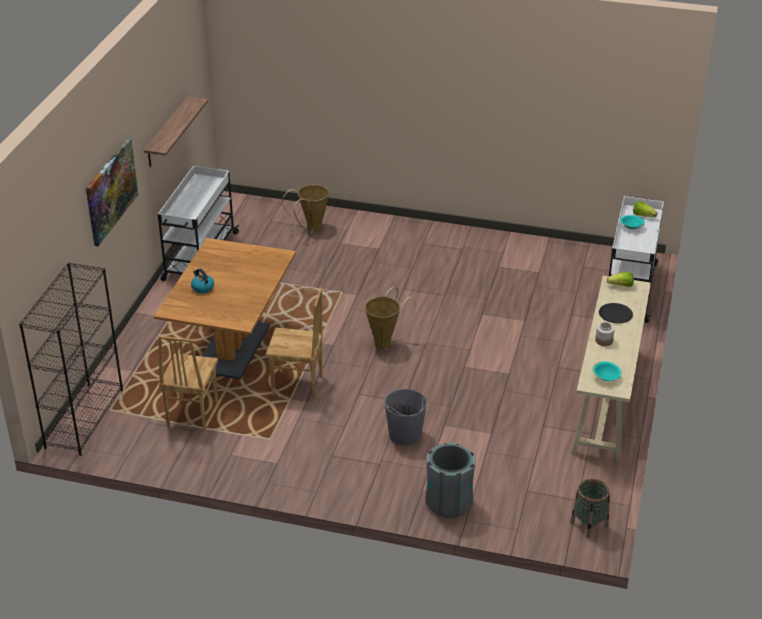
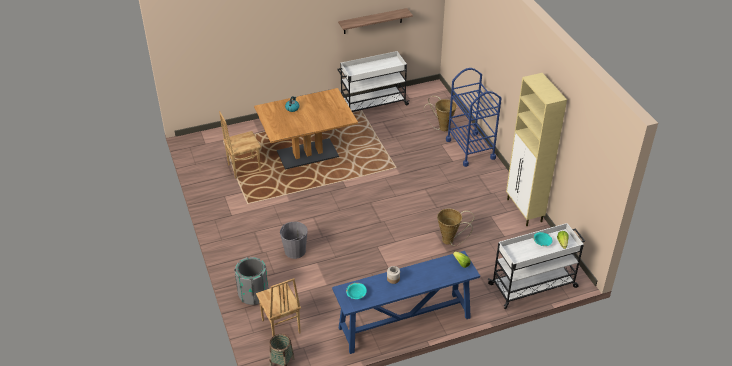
camera: 55 degrees right, 5 degrees up
black bookcase [19,262,123,456] -> none
picture [86,138,138,246] -> none
brown chair [265,287,323,399] -> brown chair moved to [256,278,301,336]
basket [365,287,416,349] -> basket moved to [437,209,474,246]
beige console table [571,276,651,463] -> blue console table [332,251,480,354]
black plate [599,303,633,323] -> none
none -> blue cart [446,68,501,167]
none -> beige cabinet [506,73,567,226]

